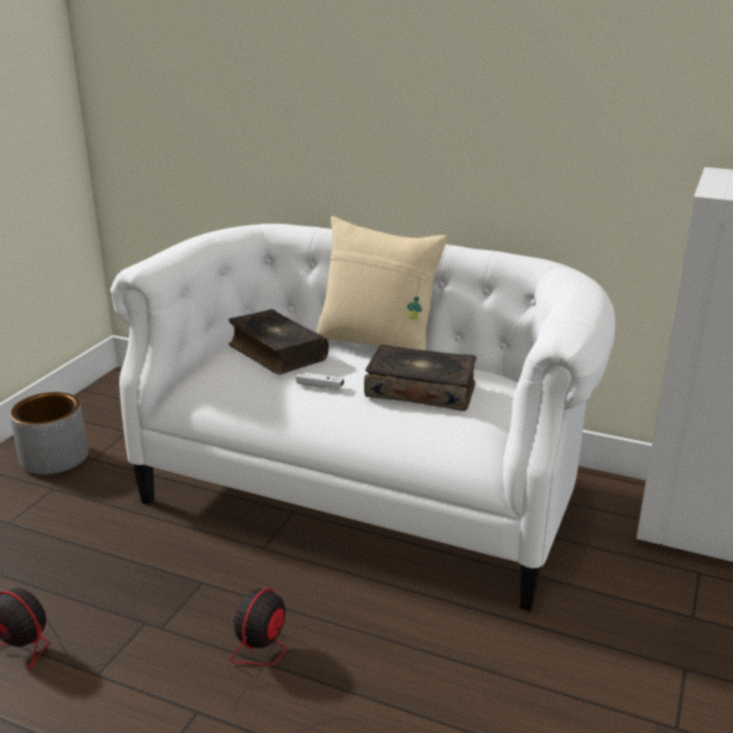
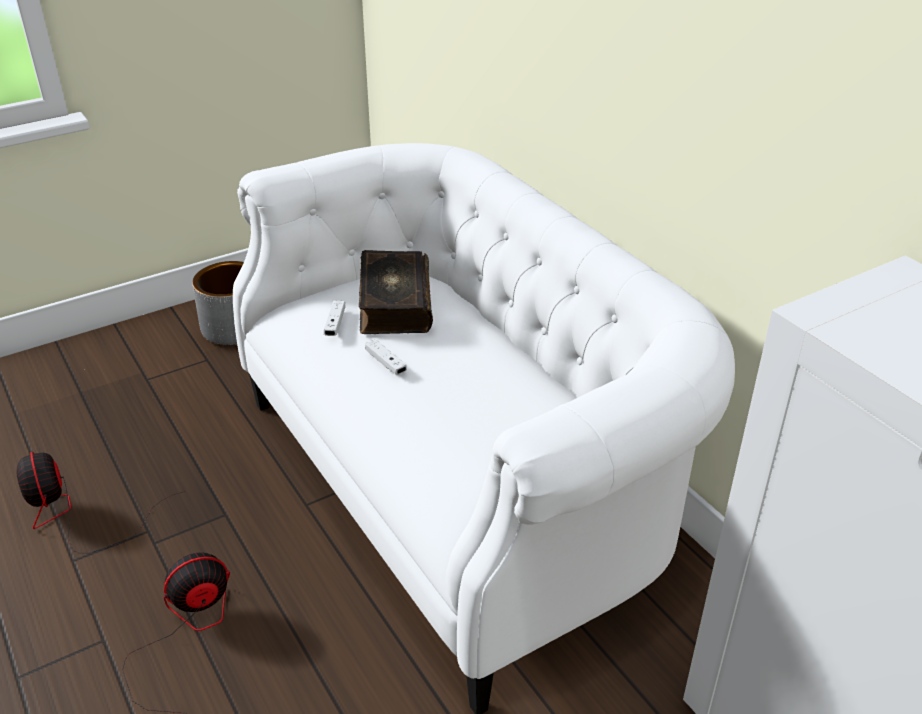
camera: 35 degrees right, 10 degrees up
beige pillow [316,216,447,350] -> none
book [364,345,477,411] -> none
none -> white game controller [324,301,345,336]

